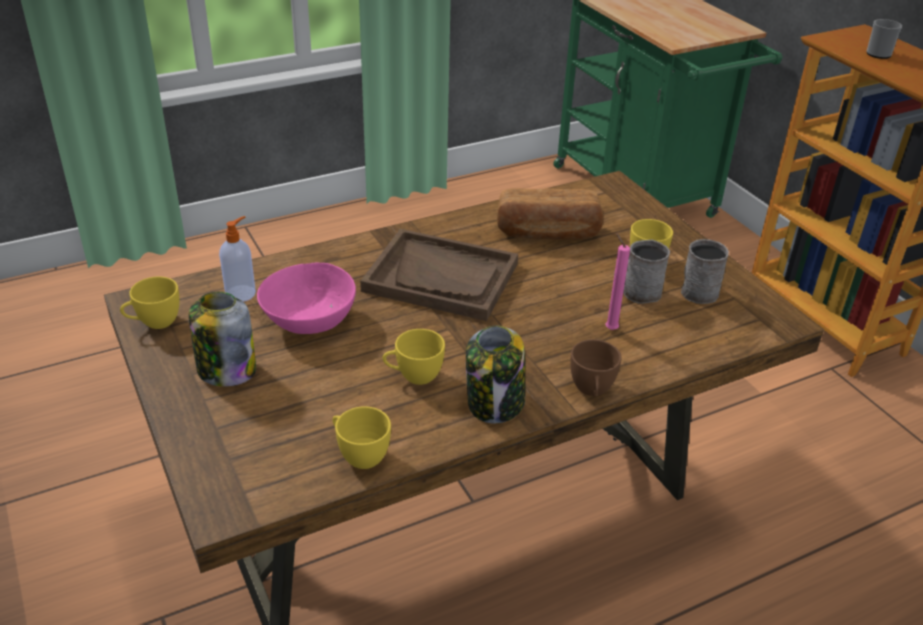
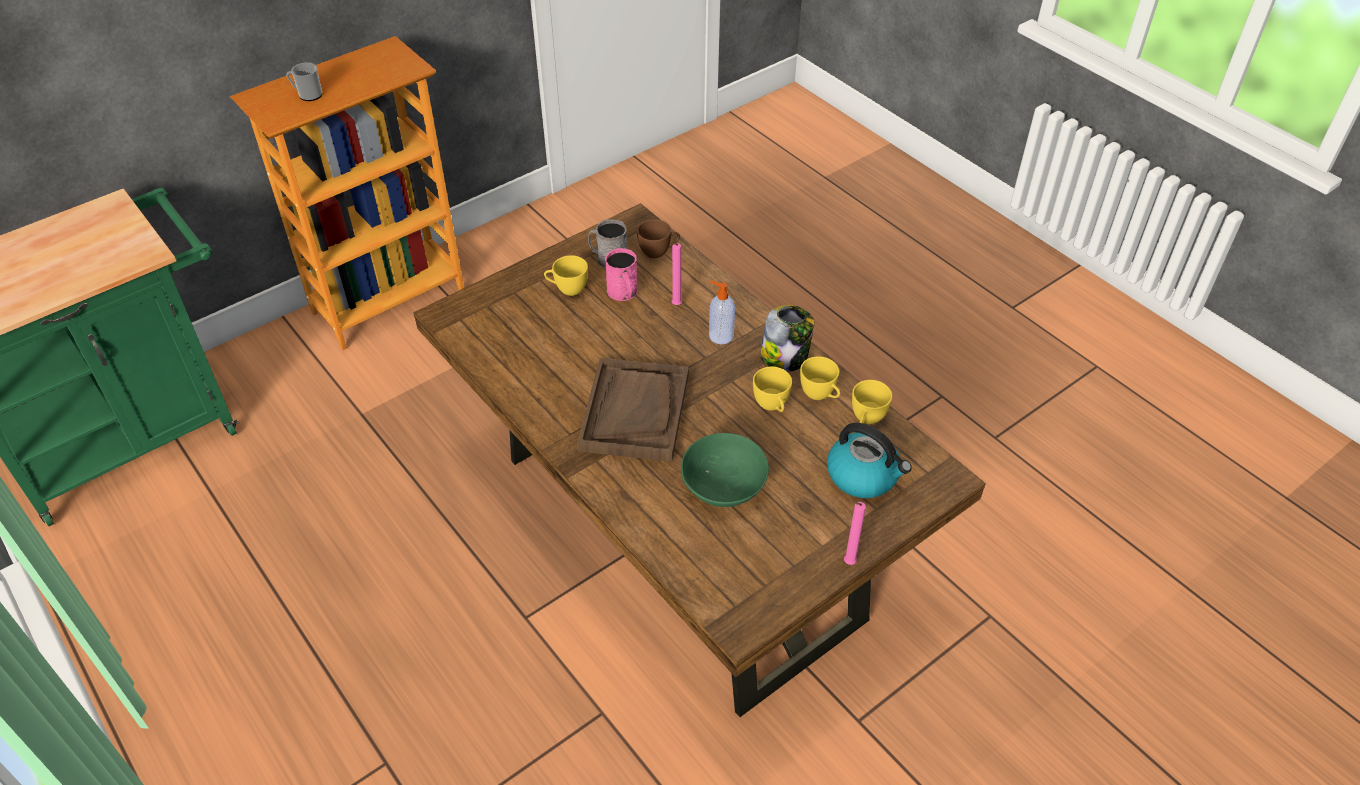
camera: 100 degrees left, 10 degrees up
yellow cup [120,277,179,329] -> yellow cup moved to [800,356,840,400]
jar [189,292,256,387] -> none
soap dispenser [219,216,256,302] -> soap dispenser moved to [709,281,735,344]
pink bowl [257,263,356,334] -> green bowl [681,433,769,507]
bread [497,188,603,240] -> none
brown cup [570,339,622,396] -> brown cup moved to [637,219,680,258]
grey mug [614,239,671,304] -> pink mug [605,248,637,301]
none -> kettle [827,423,912,498]
none -> pink candle [844,501,866,565]

